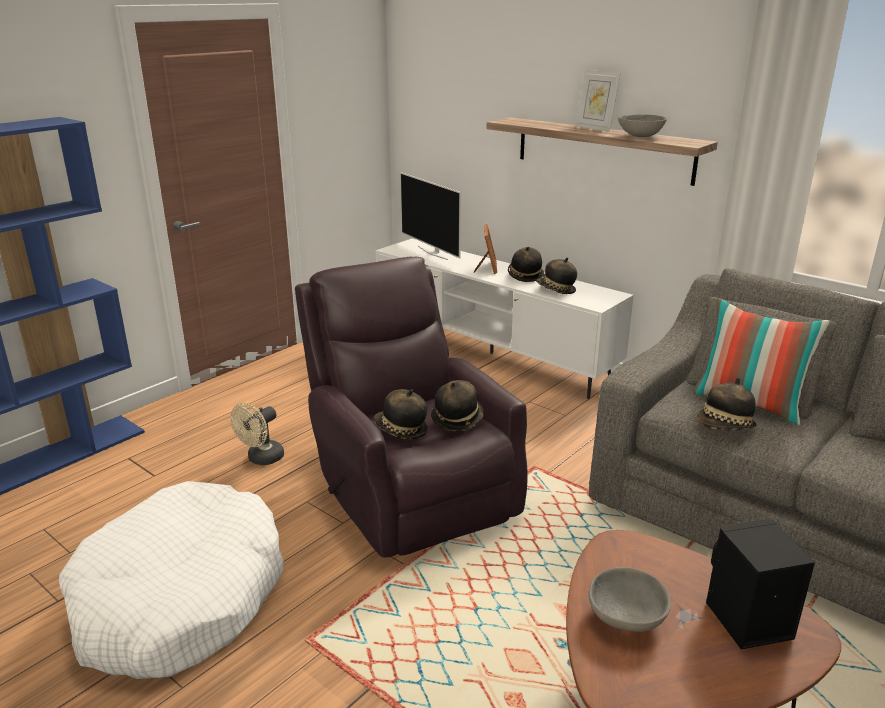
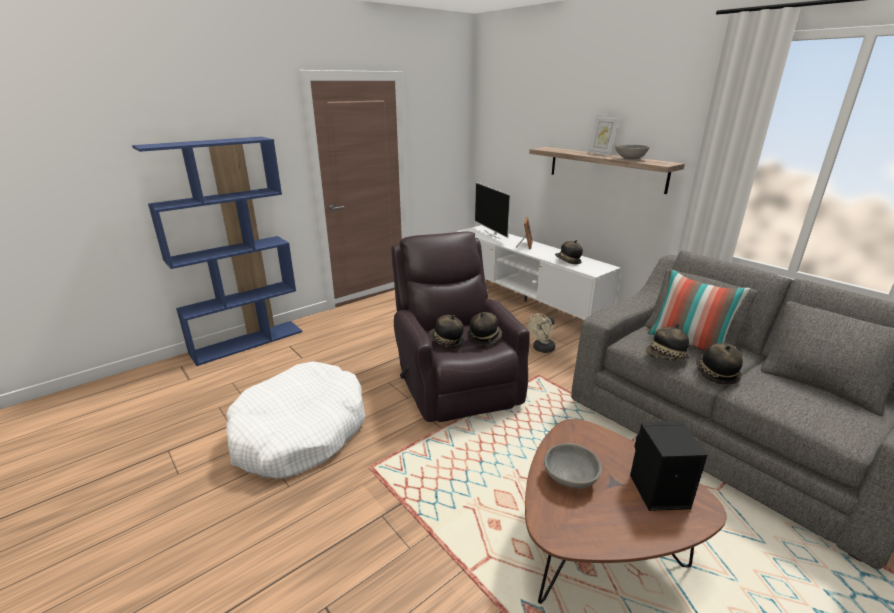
camera: 10 degrees right, 0 degrees up
beige fan [230,403,284,465] -> beige fan moved to [528,313,555,353]
hat [508,247,544,282] -> hat moved to [696,343,743,385]

